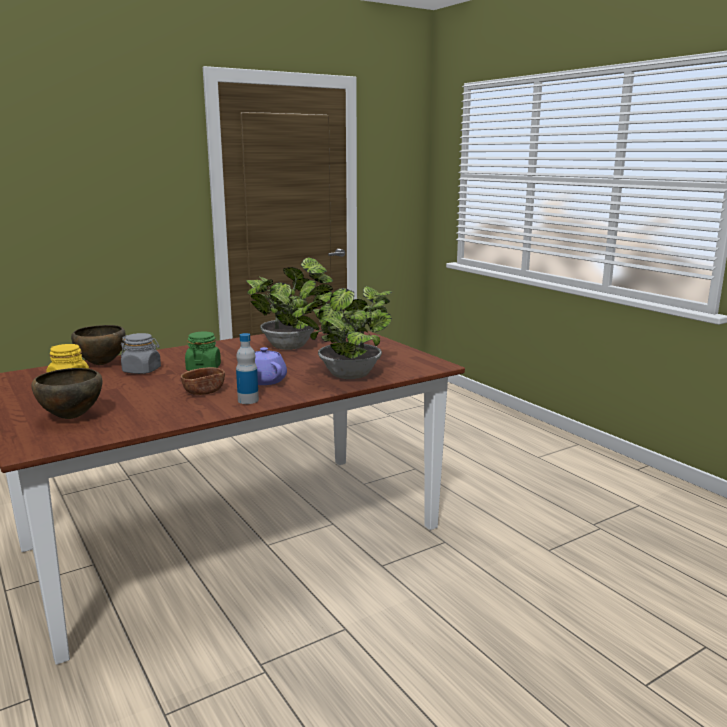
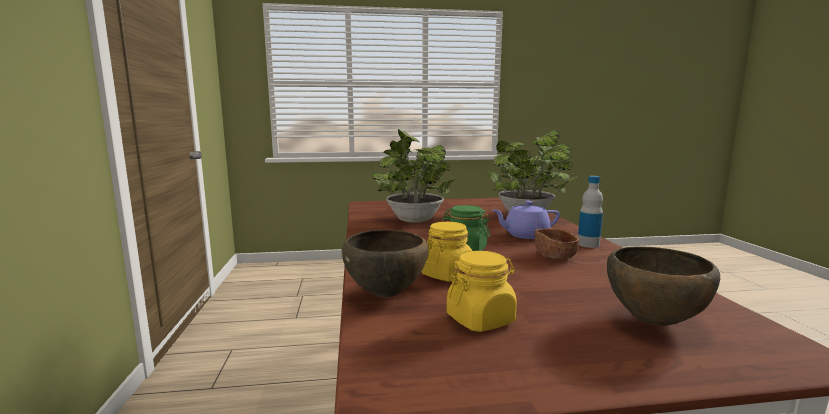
camera: 65 degrees left, 5 degrees down
grey jar [121,333,161,374] -> yellow jar [422,222,472,282]

